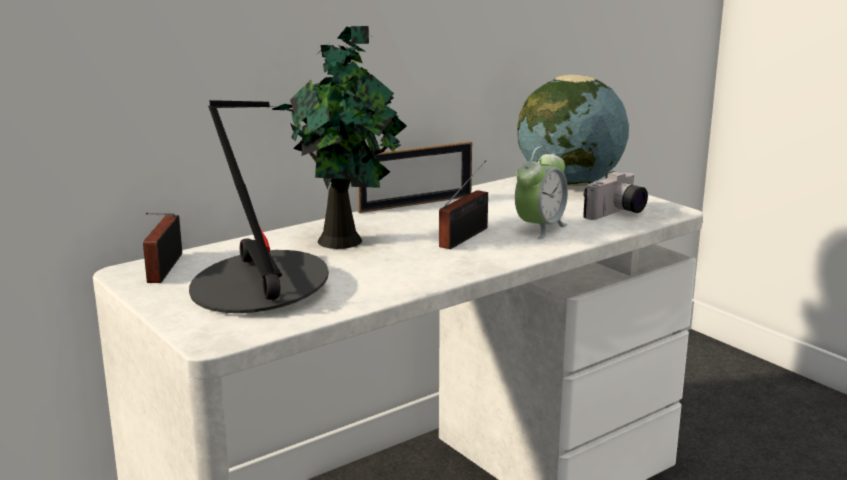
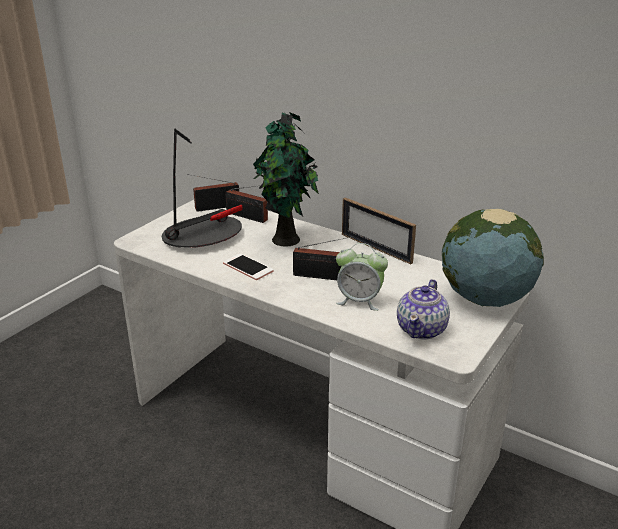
camera: 70 degrees right, 10 degrees up
camera [583,171,648,220] -> teapot [397,279,450,339]
none -> phone [223,254,273,280]
none -> radio [225,185,268,223]

